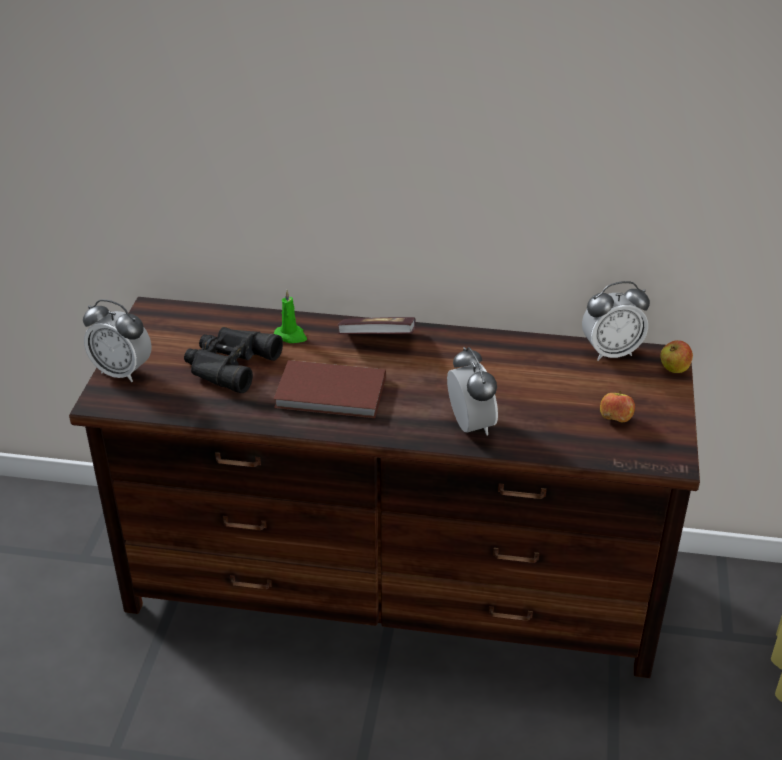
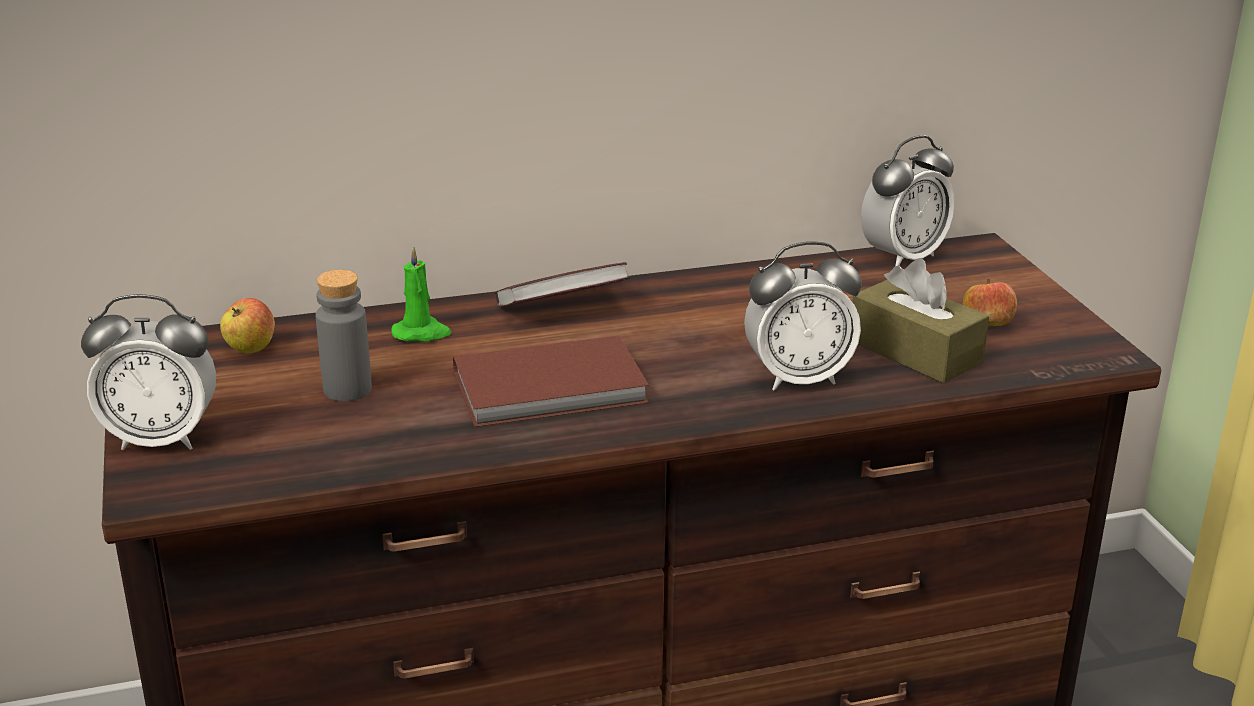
camera: 25 degrees left, 10 degrees down
black binoculars [184,327,283,393] -> grey bottle [316,270,372,401]
alarm clock [447,347,498,436] -> alarm clock turned 120 degrees clockwise [744,241,862,391]
apple [660,340,693,373] -> apple moved to [220,298,275,353]
none -> brown tissue box [853,259,989,383]

